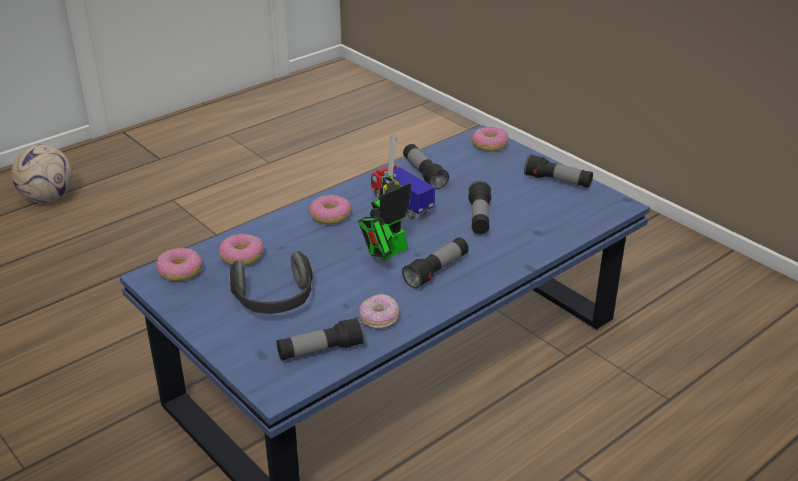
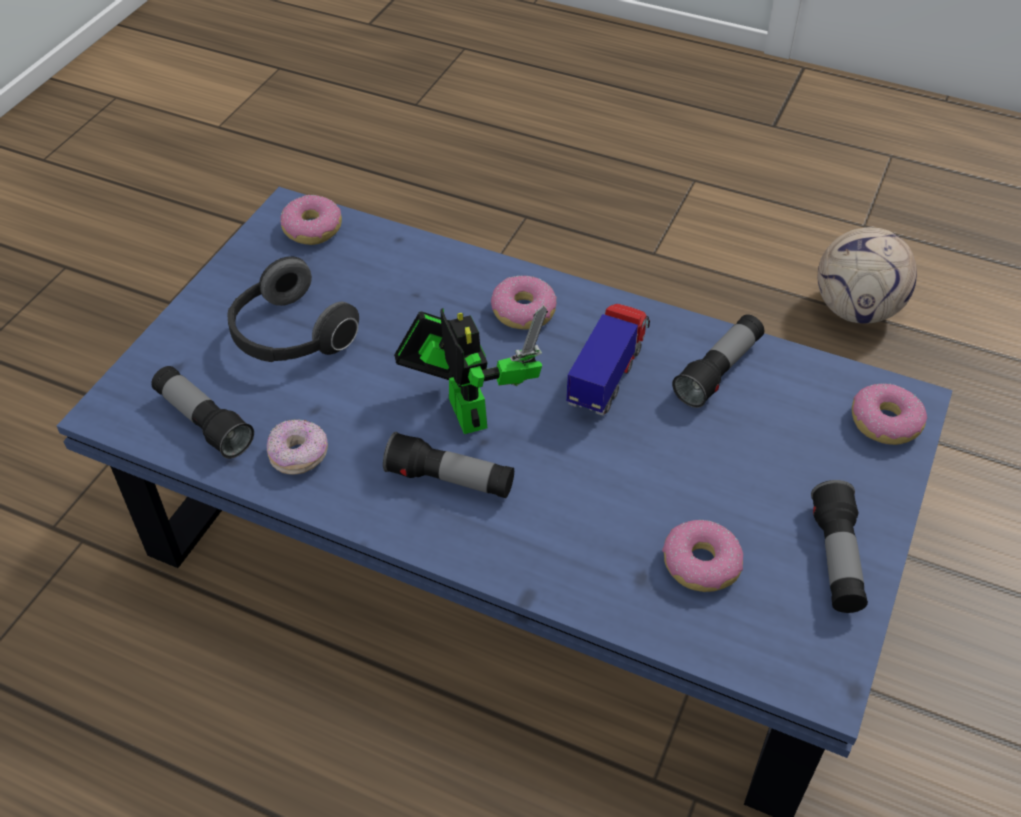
camera: 65 degrees right, 15 degrees up
football [11,144,73,203] -> football moved to [818,227,917,324]
donut [219,234,264,266] -> donut moved to [662,519,743,592]
toy robot [358,132,411,260] -> toy robot turned 45 degrees clockwise [394,306,548,434]
flashlight [468,181,491,234] -> none

